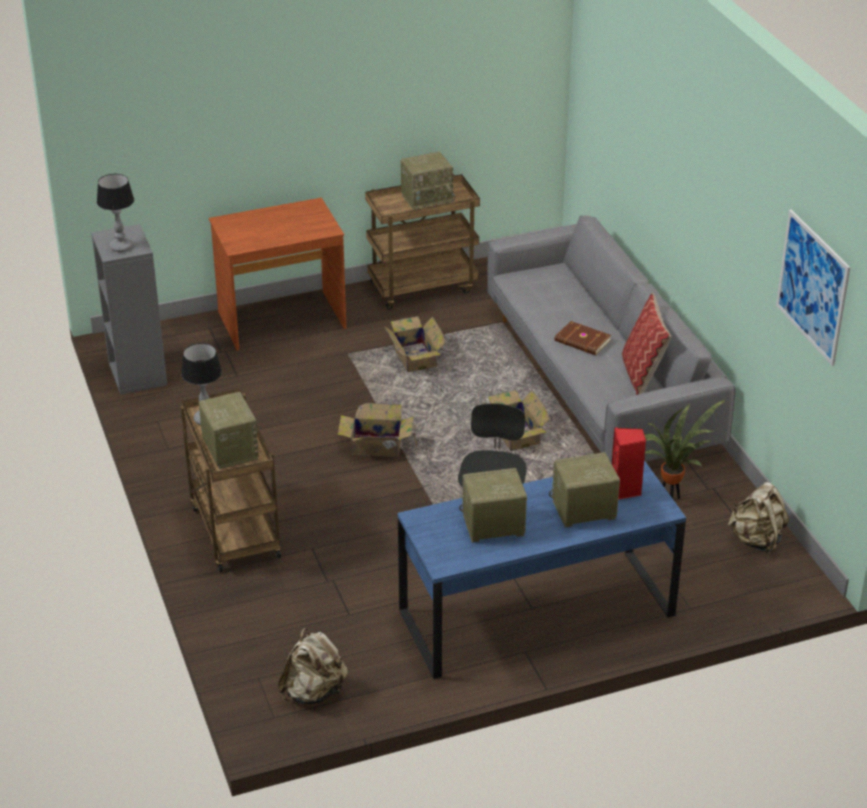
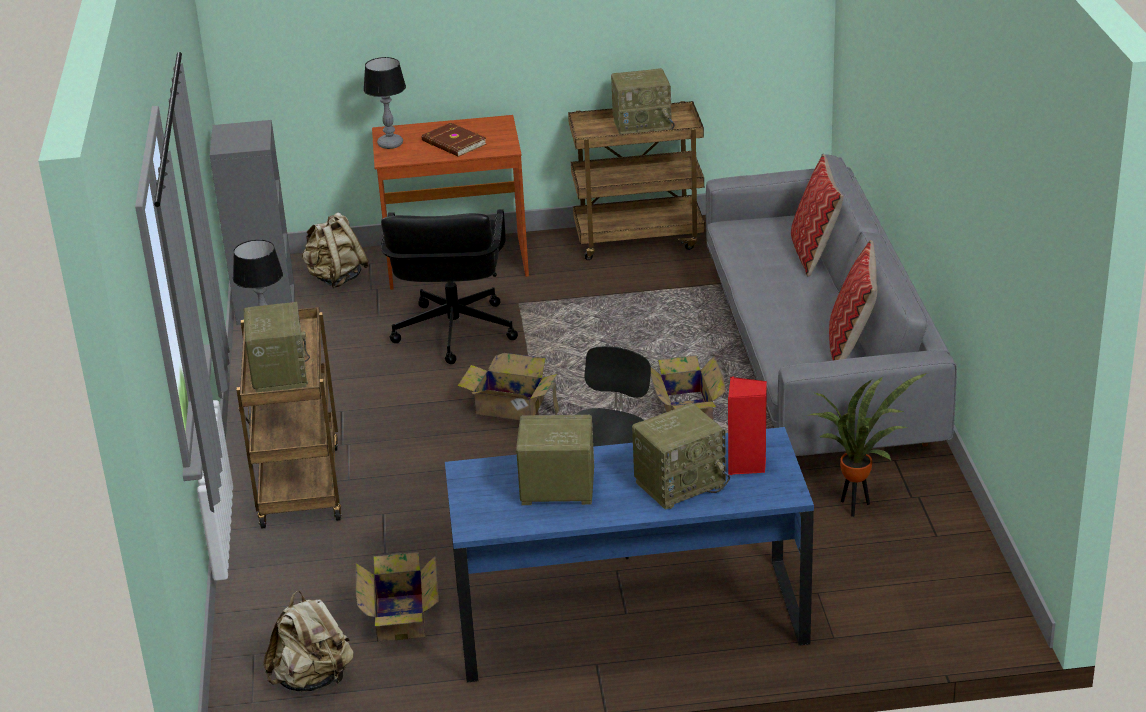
camera: 15 degrees right, 5 degrees down
table lamp [97,174,134,252] -> table lamp moved to [363,57,406,149]
cardboard box [384,316,446,372] -> cardboard box moved to [356,552,439,642]
radio [549,452,620,528] -> radio turned 150 degrees clockwise [632,403,730,510]
brown book [554,321,611,355] -> brown book moved to [422,123,486,157]
beige backpack [728,482,789,554] -> beige backpack moved to [301,212,369,288]
picture [776,210,851,366] -> none
none -> black office chair [381,209,518,364]
none -> pillow [791,154,844,277]

